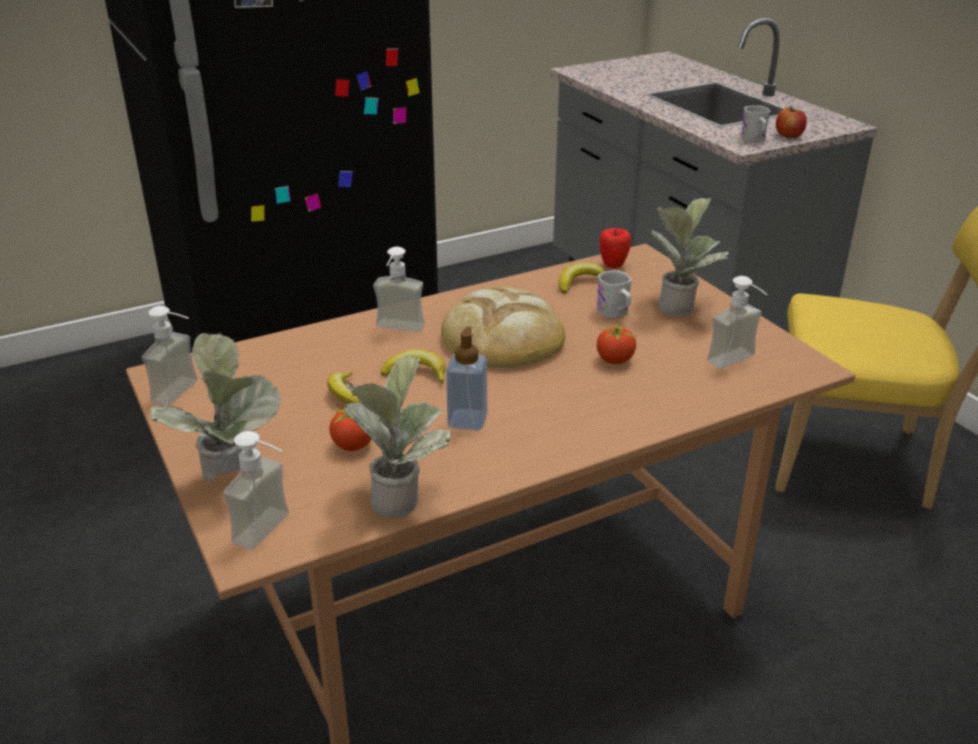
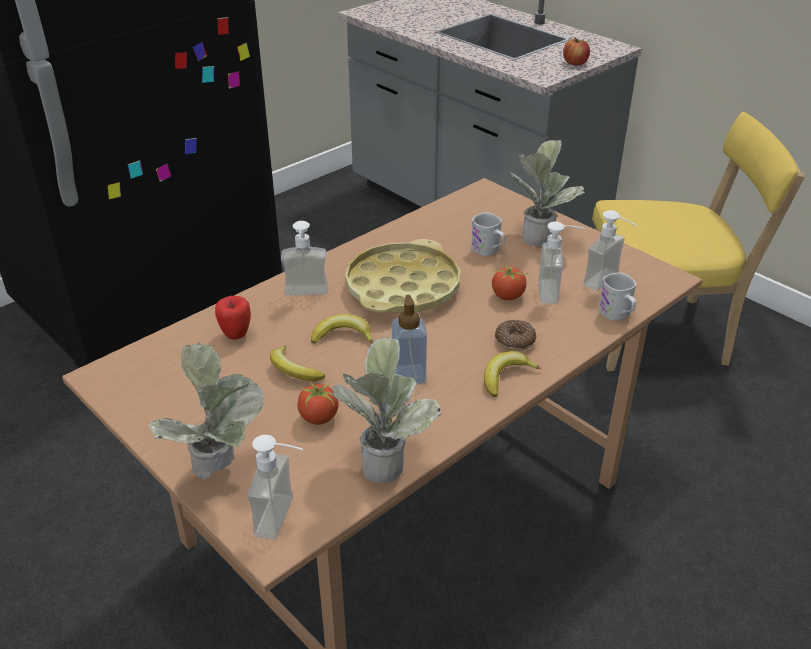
camera: 15 degrees left, 5 degrees up
soap dispenser [142,306,198,406] -> soap dispenser moved to [538,221,585,304]
bread [441,286,565,367] -> yellow tray [345,239,461,313]
banana [558,263,605,294] -> banana moved to [484,351,541,397]
apple [600,228,631,268] -> apple moved to [215,296,251,340]
white mug [741,105,770,142] -> white mug moved to [599,273,637,321]
none -> donut [495,320,536,351]

